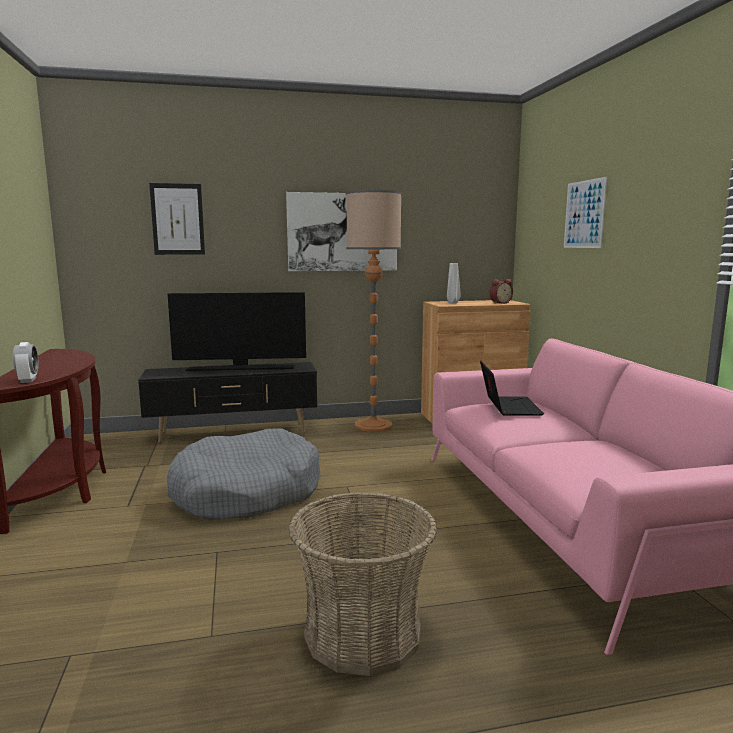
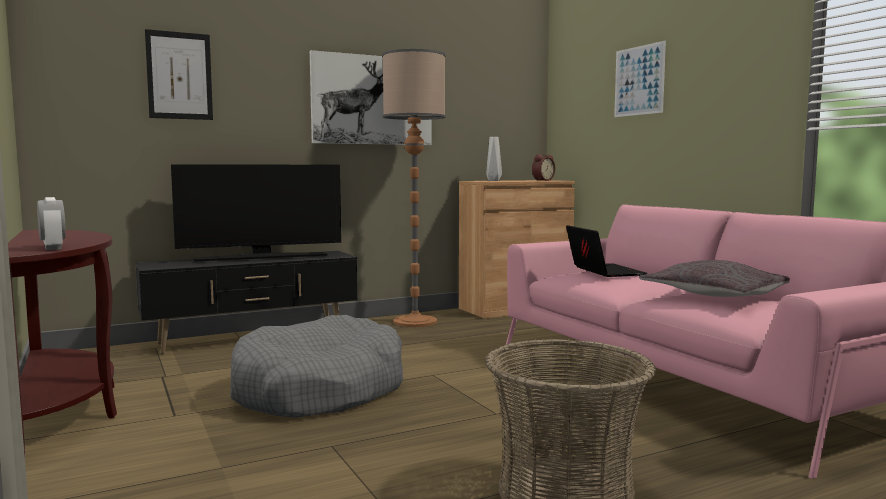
camera: 15 degrees left, 5 degrees down
none -> grey pillow [639,260,790,297]

